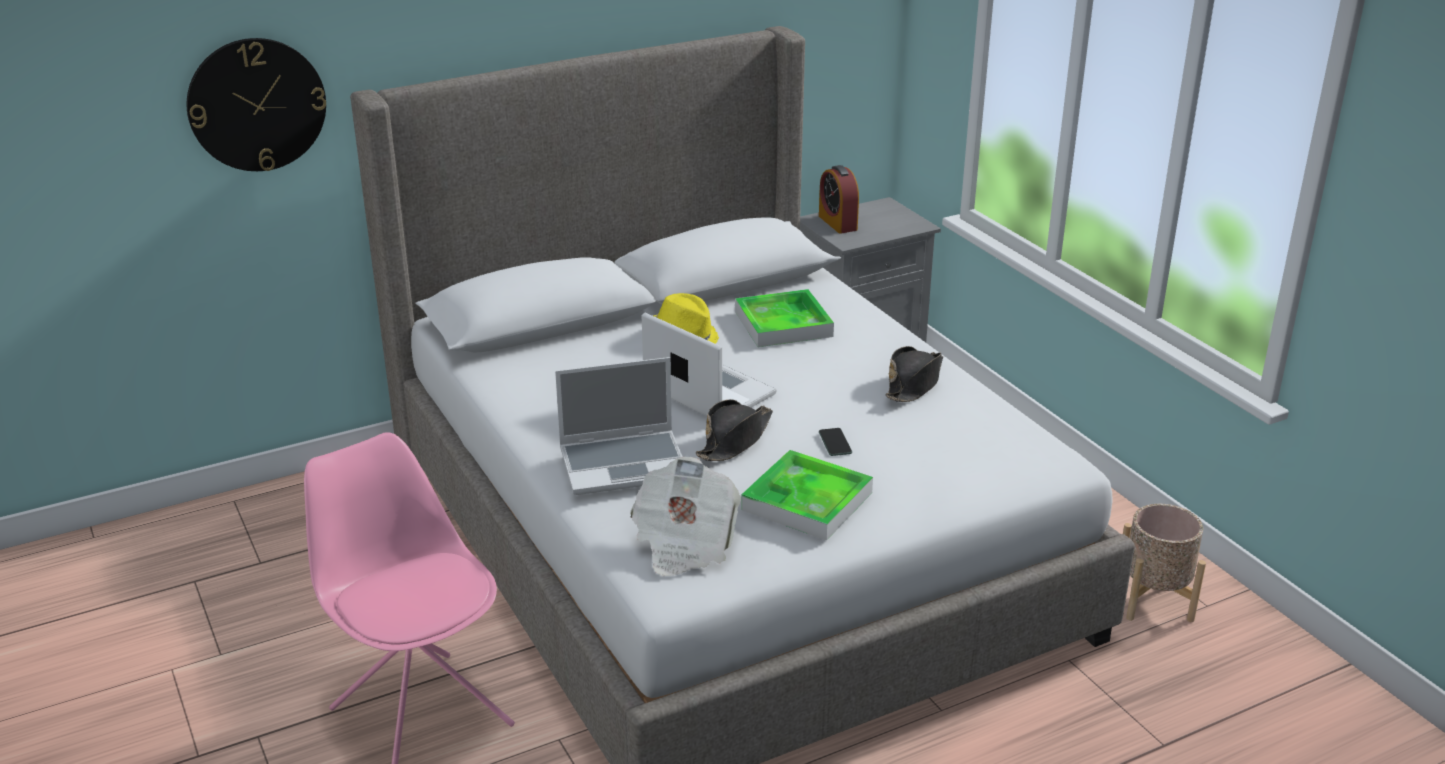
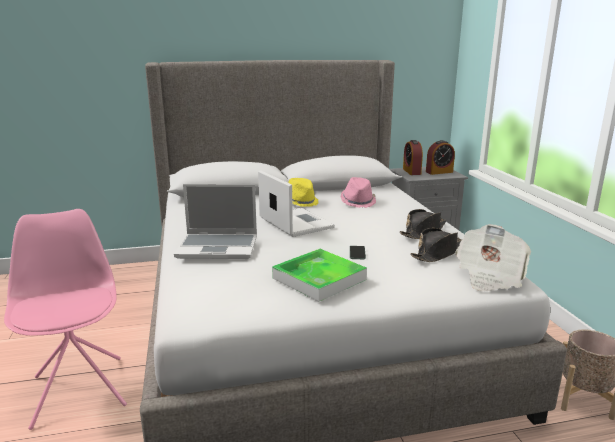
camera: 15 degrees right, 10 degrees down
wall clock [187,38,326,171] -> none
newspaper [630,457,741,576] -> newspaper moved to [455,224,531,291]
black hat [695,399,773,461] -> black hat moved to [410,228,461,262]
tray [735,289,834,347] -> pink hat [341,177,376,208]
none -> alarm clock [426,140,455,175]

